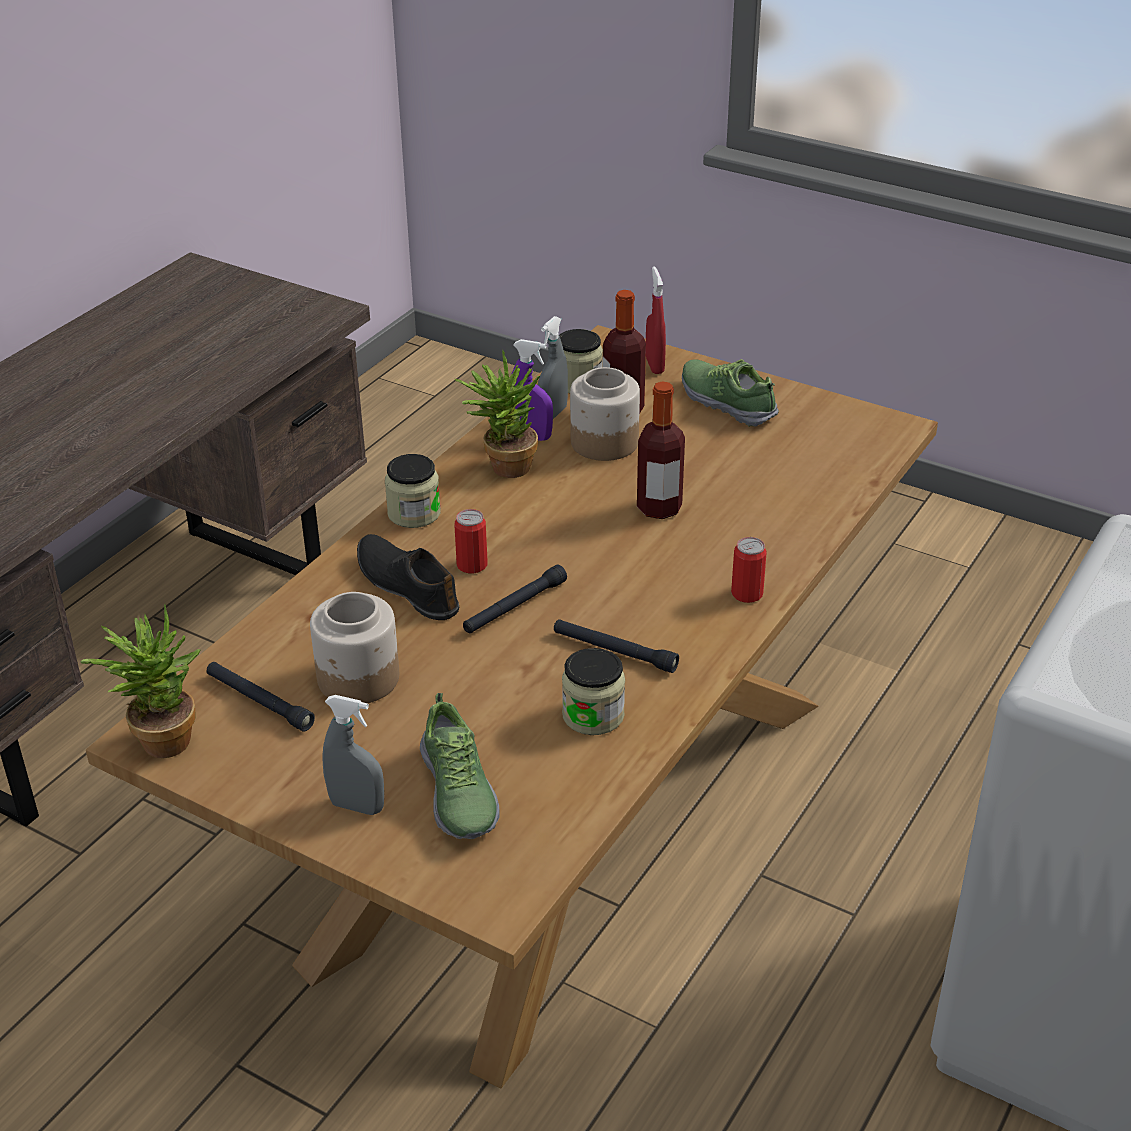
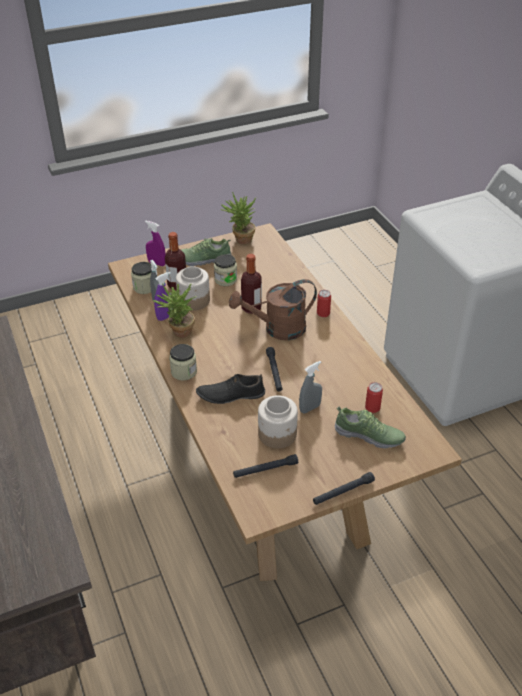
camera: 55 degrees left, 5 degrees up
potted plant [80,604,201,758] -> potted plant moved to [220,192,256,244]
grey spray bottle [322,695,384,815] -> grey spray bottle moved to [299,361,322,413]
can [454,509,488,573] -> can moved to [365,382,383,413]
black flashlight [554,619,679,673] -> black flashlight moved to [313,472,375,505]
jar [562,648,625,735] -> jar moved to [214,254,237,286]
red spray bottle [646,266,666,374] -> purple spray bottle [145,221,166,266]
none -> brown watering can [229,279,317,340]

